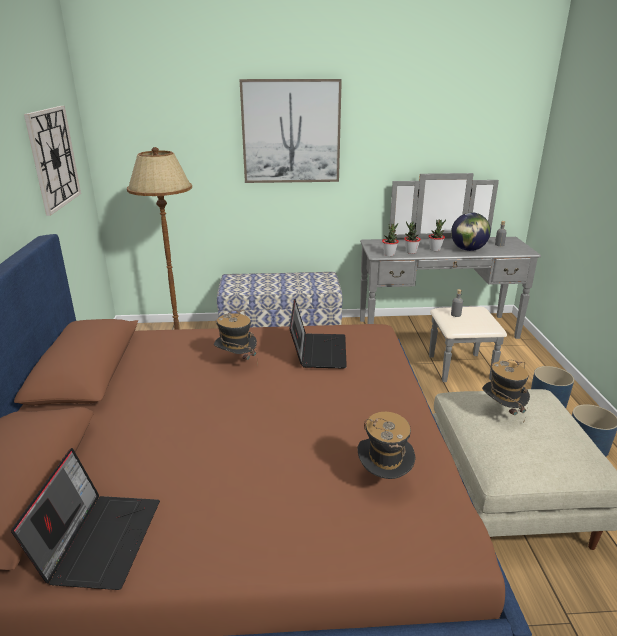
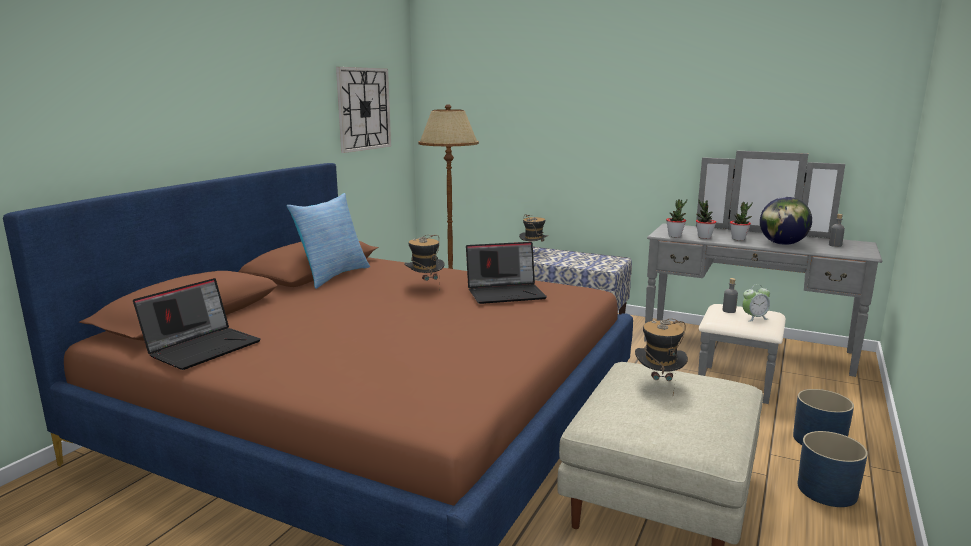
camera: 30 degrees right, 10 degrees down
picture [239,79,342,183] -> none
laptop [289,299,347,368] -> laptop turned 45 degrees clockwise [466,242,547,304]
hat [357,412,415,479] -> hat moved to [519,214,549,242]
none -> pillow [287,193,370,289]
none -> alarm clock [742,284,770,322]

